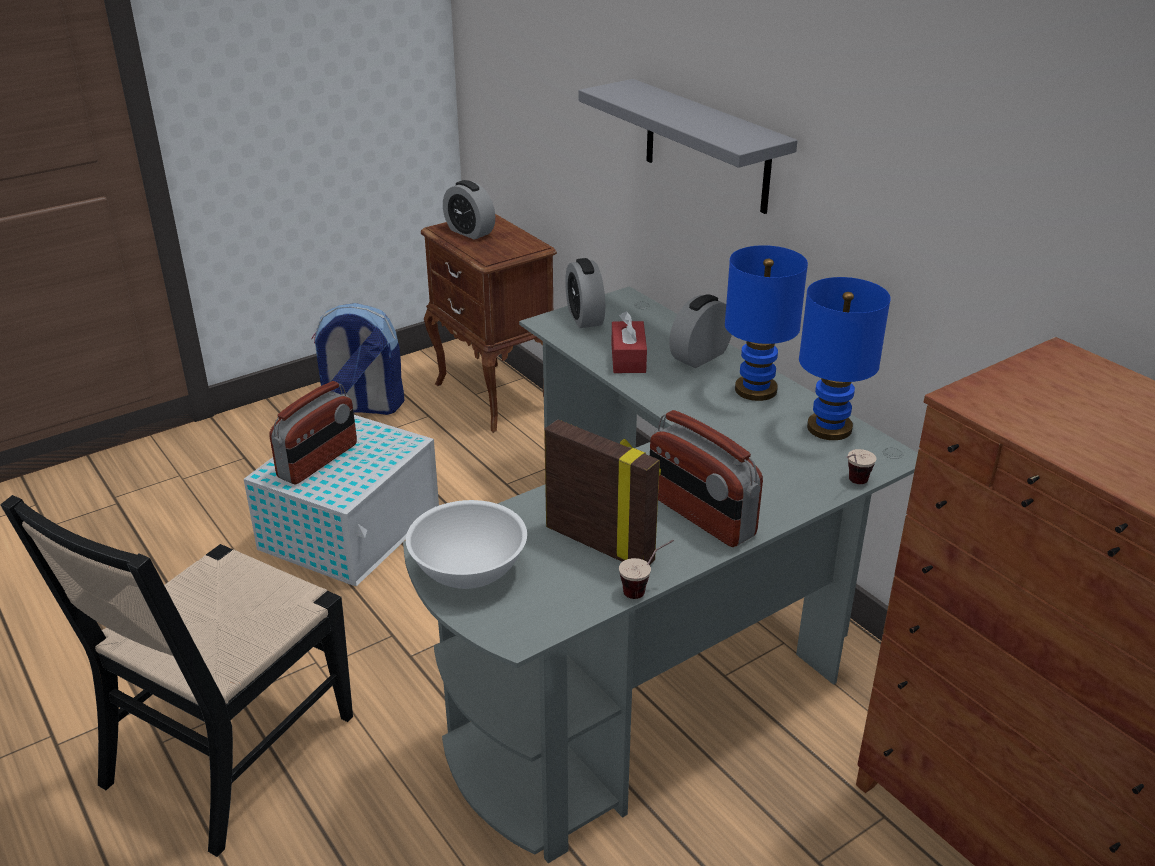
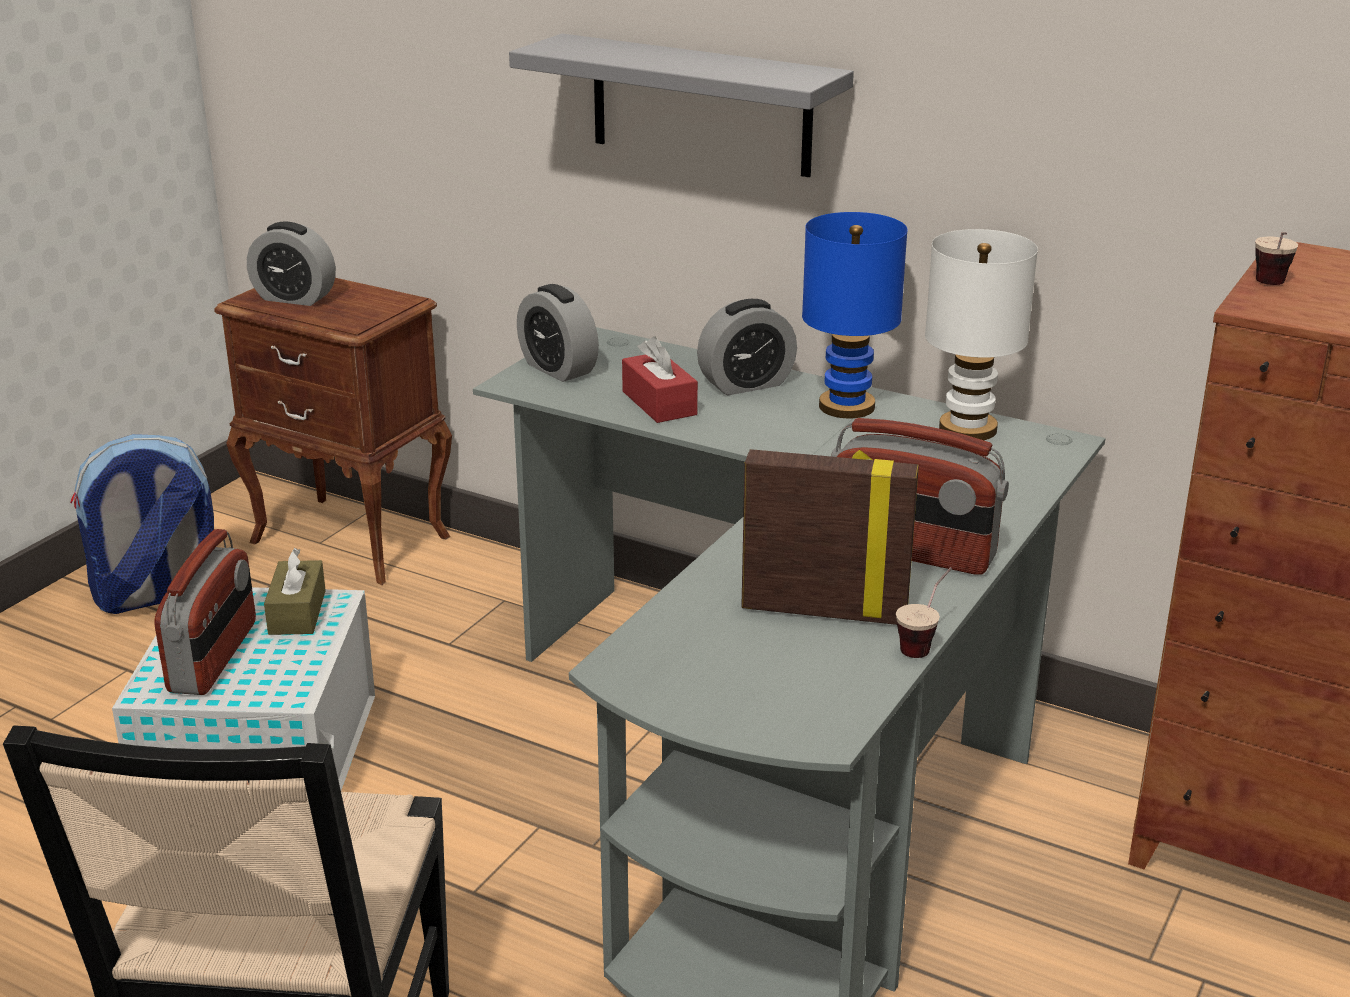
camera: 25 degrees left, 5 degrees down
white bowl [406,500,527,589] -> none
alarm clock [669,294,732,368] -> alarm clock turned 135 degrees counterclockwise [697,299,797,395]
blue table lamp [799,277,891,440] -> white table lamp [925,229,1038,440]
cup [846,449,876,484] -> cup moved to [1255,232,1298,285]
none -> brown tissue box [264,548,326,635]

